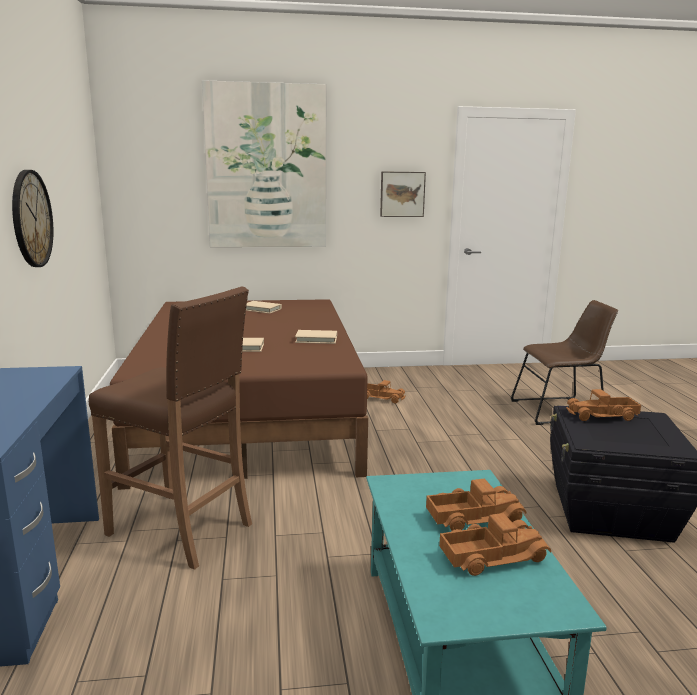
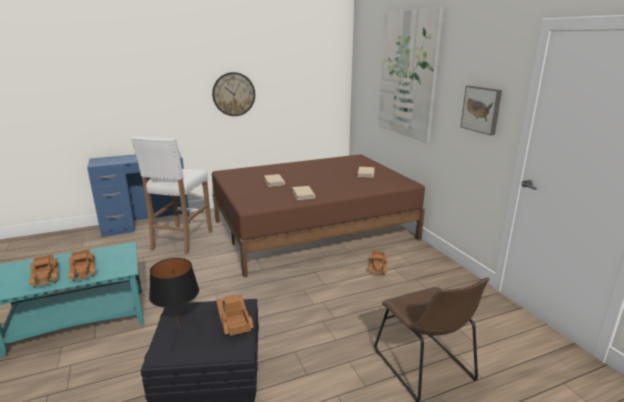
camera: 75 degrees right, 5 degrees up
brown stool [89,287,252,570] -> white stool [131,136,212,255]
none -> black table lamp [149,258,199,329]

